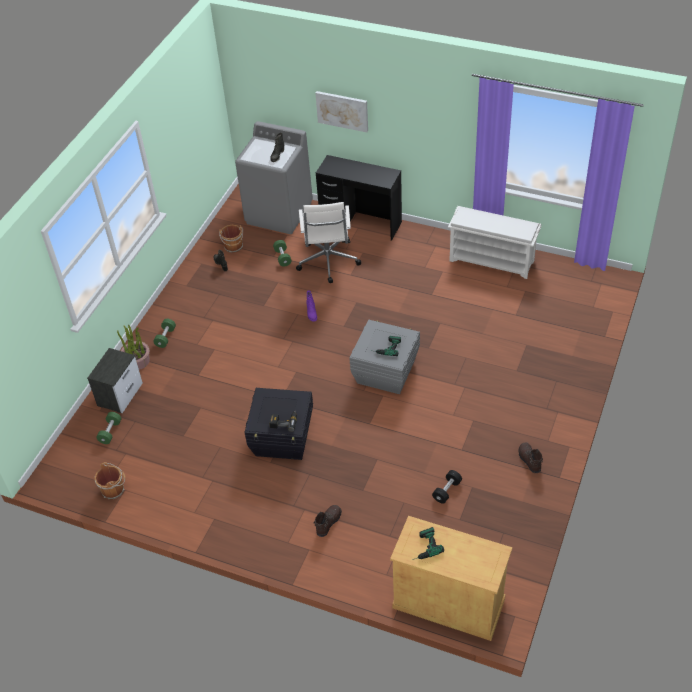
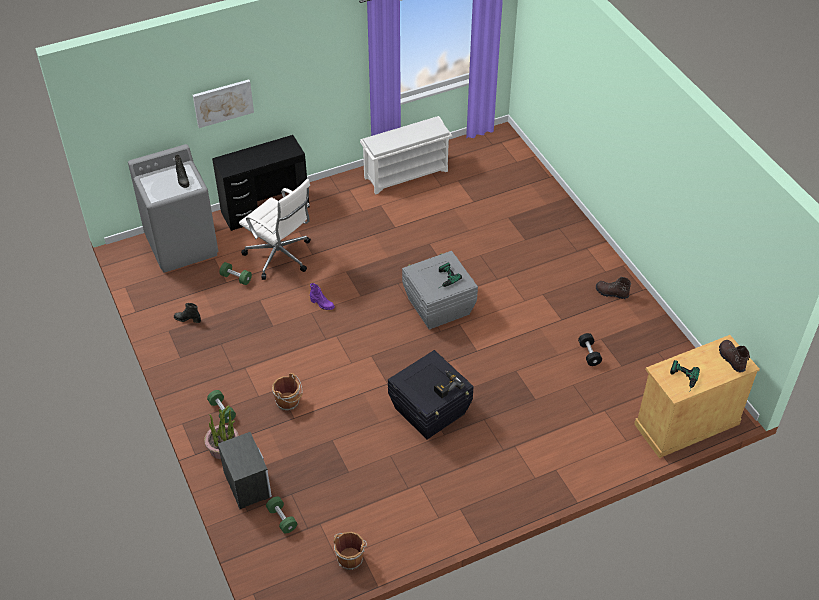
camera: 50 degrees left, 0 degrees up
brown bucket [219,225,243,253] -> brown bucket moved to [272,373,303,411]
brown boot [314,505,342,537] -> brown boot moved to [719,340,750,372]

